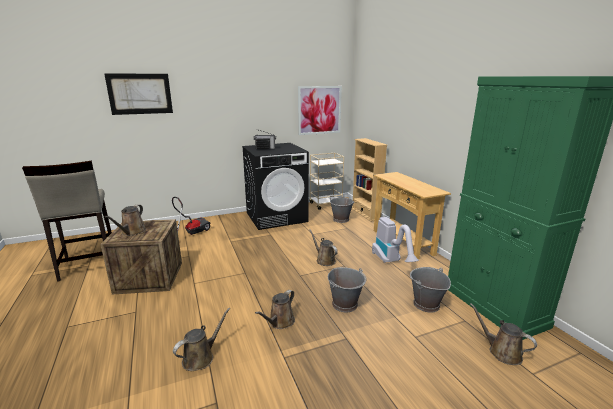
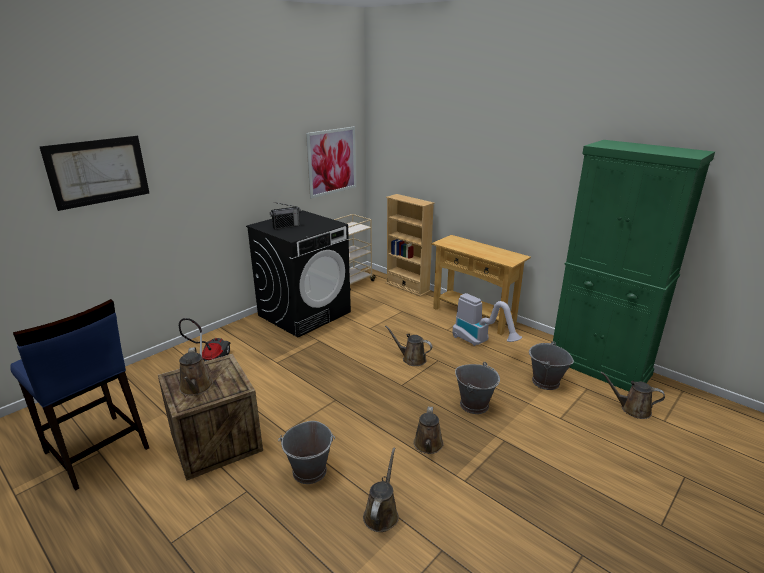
camera: 25 degrees left, 5 degrees up
beige stool [22,161,112,282] -> blue stool [10,299,149,491]
grey bucket [329,198,354,223] -> grey bucket moved to [278,421,335,484]

